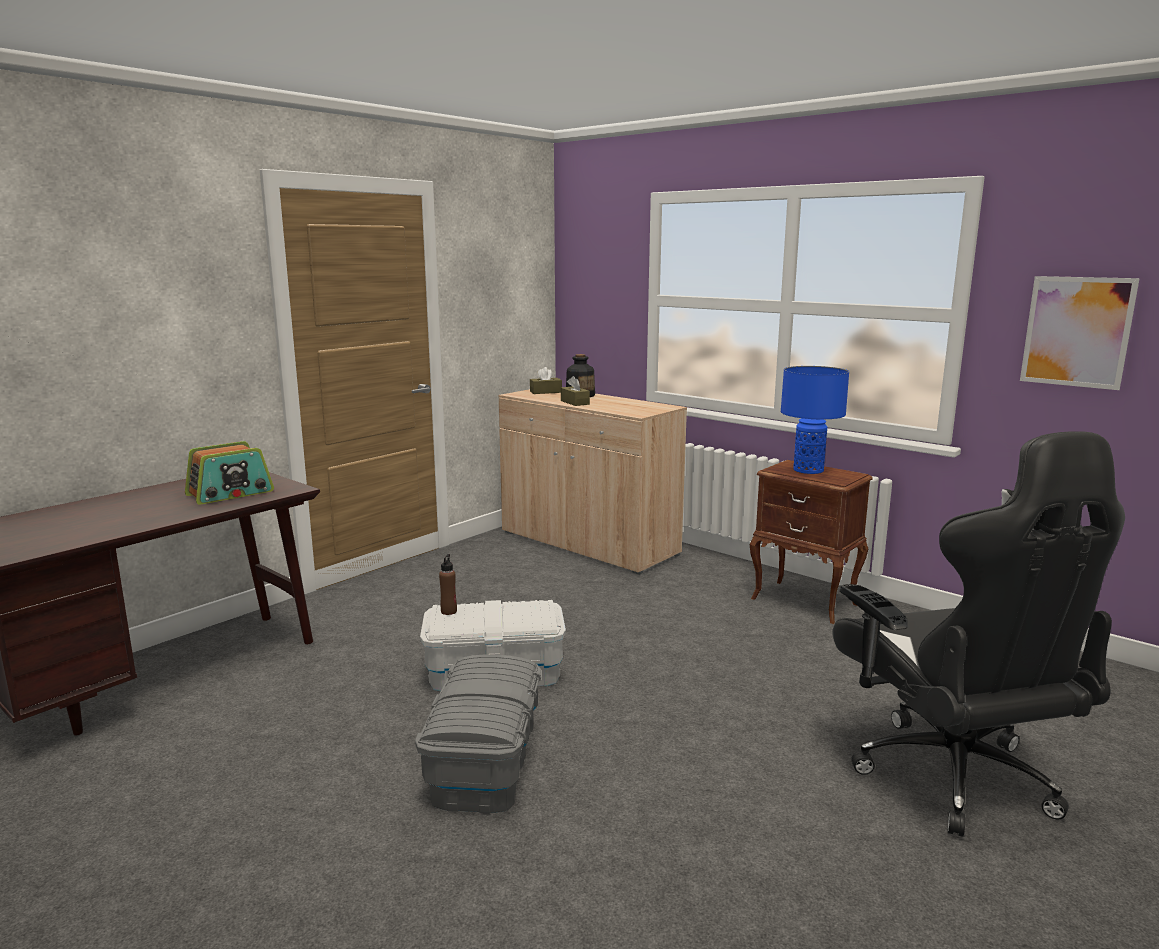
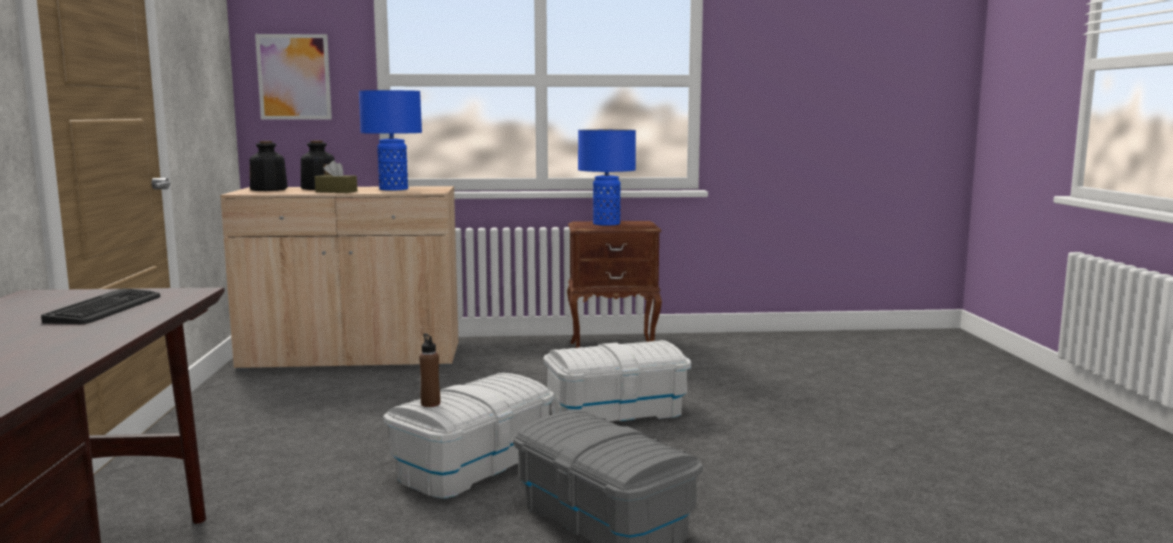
camera: 45 degrees left, 5 degrees down
radio [185,441,274,505] -> keyboard [41,288,161,324]
brown tissue box [530,367,562,394] -> bottle [250,141,288,191]
black office chair [832,431,1125,837] -> none
picture [1020,276,1140,390] -> picture moved to [255,34,332,120]
none -> blue table lamp [359,90,422,191]
none -> white storage box [543,340,691,421]

